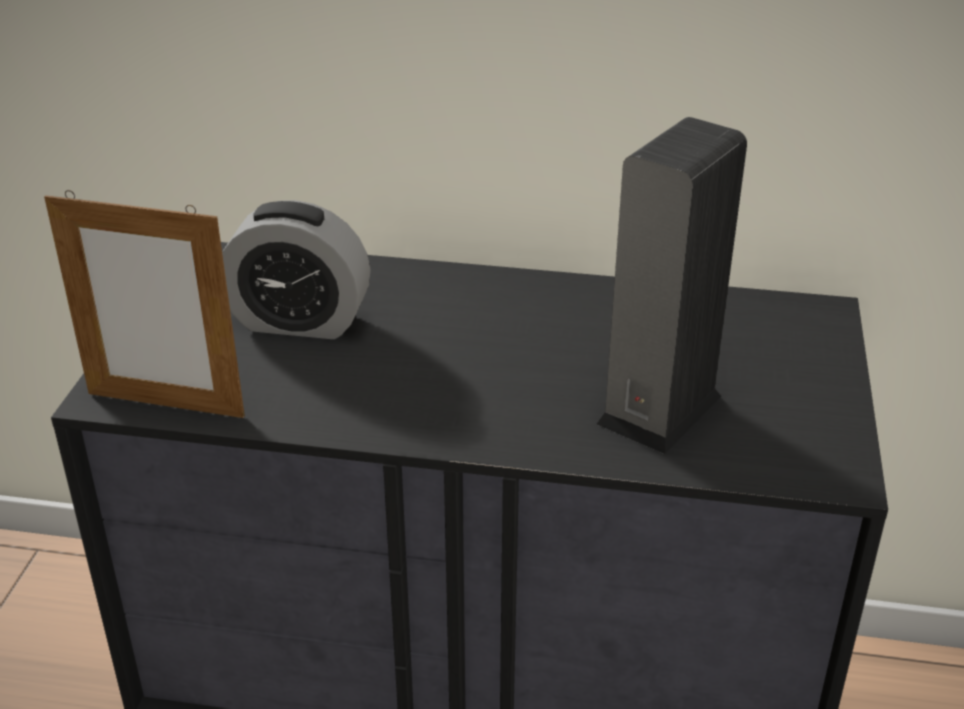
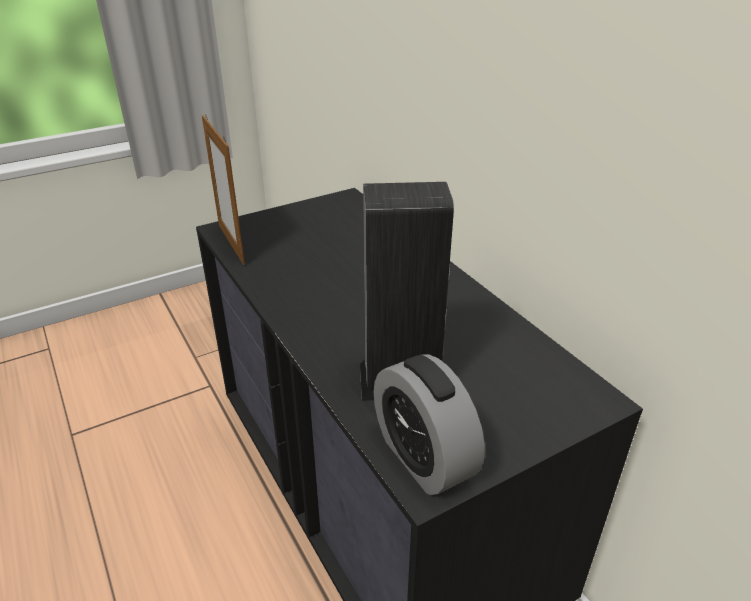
camera: 50 degrees right, 0 degrees up
alarm clock [222,200,371,339] -> alarm clock moved to [374,354,485,495]

